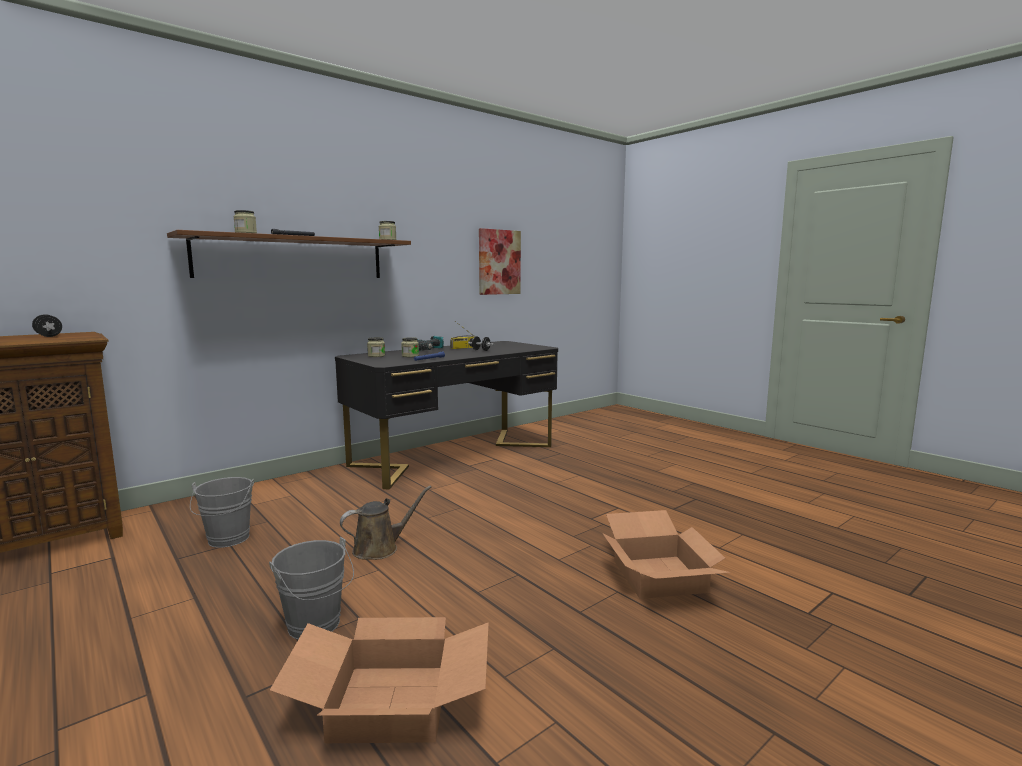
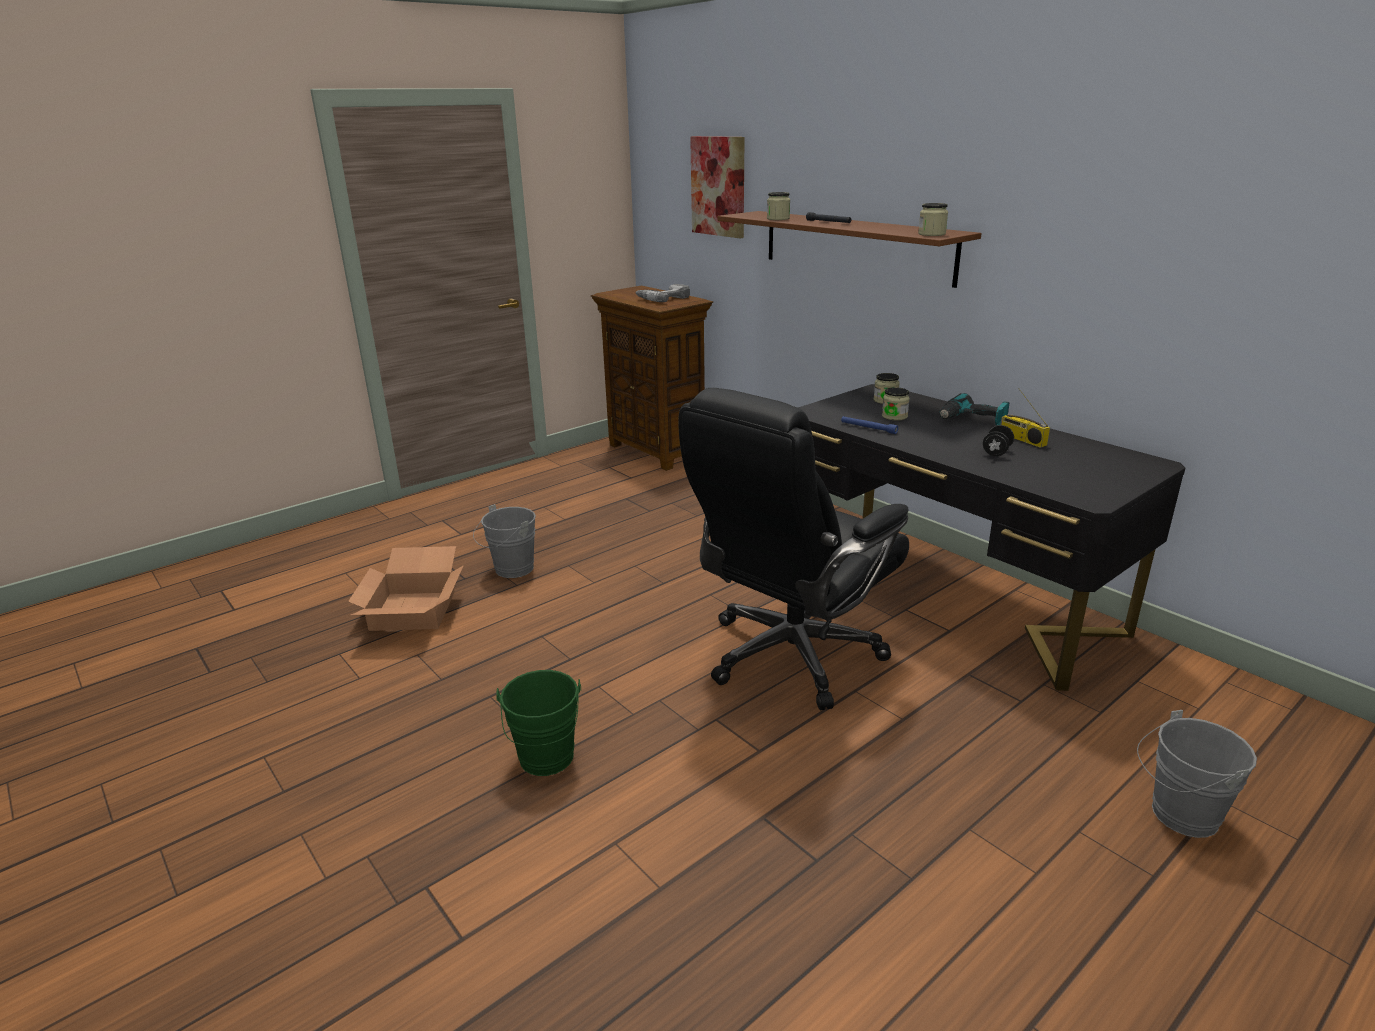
camera: 90 degrees right, 15 degrees up
black dumbbell [32,314,62,337] -> power drill [636,284,690,302]
grey bucket [190,477,254,548] -> grey bucket moved to [1137,710,1257,838]
brown watering can [340,486,431,560] -> none
picture [479,228,521,295] -> picture moved to [690,136,745,238]
cardboard box [602,510,730,599] -> green bucket [496,670,581,776]
none -> black office chair [678,388,909,710]

